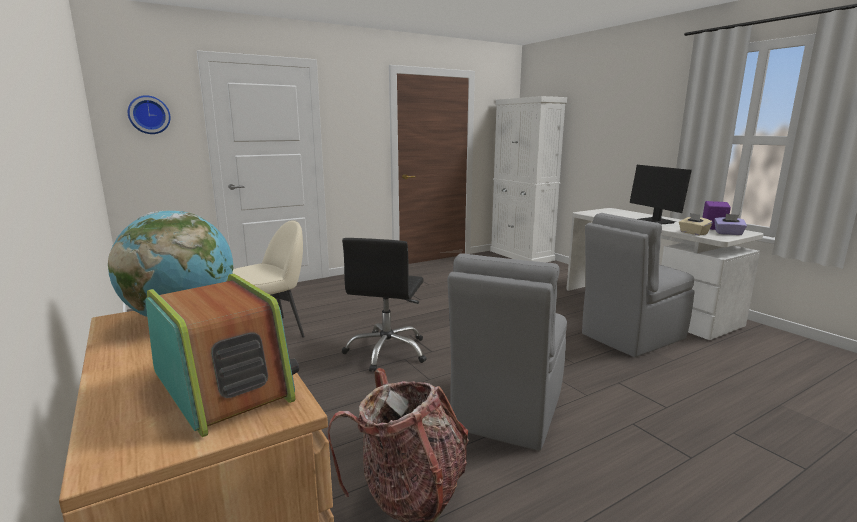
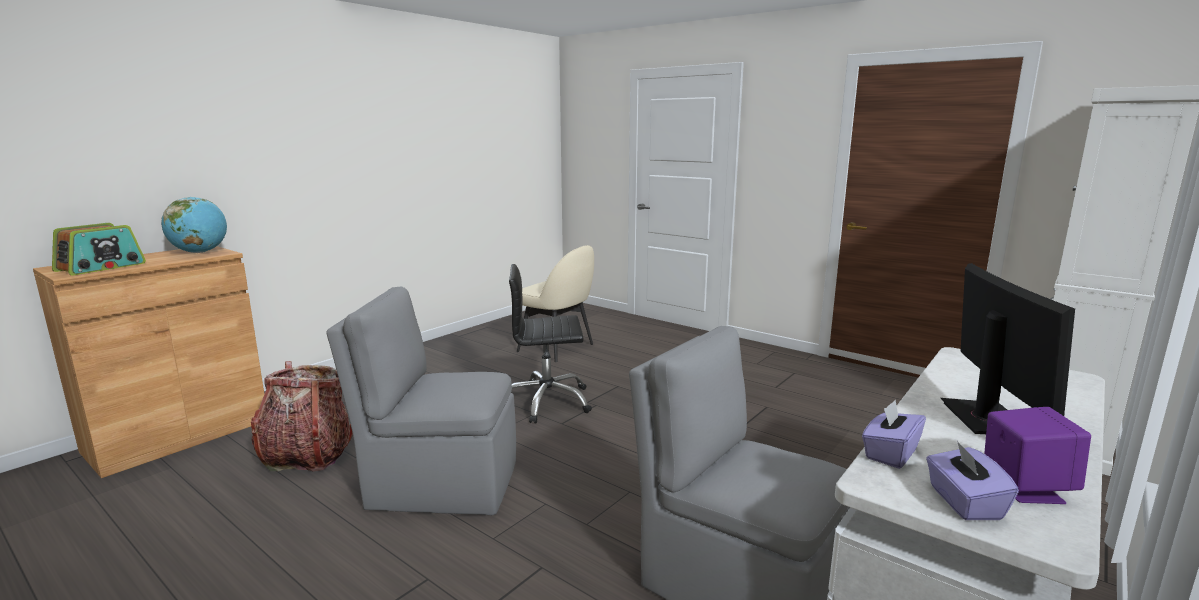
camera: 70 degrees right, 0 degrees up
wall clock [128,95,171,134] -> none
monitor [630,165,692,224] -> monitor turned 135 degrees clockwise [941,263,1075,434]
beige tissue box [679,213,713,235] -> purple tissue box [862,400,926,469]

